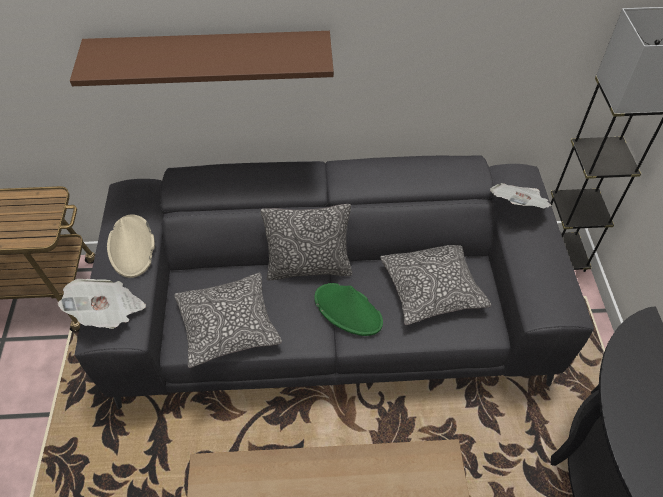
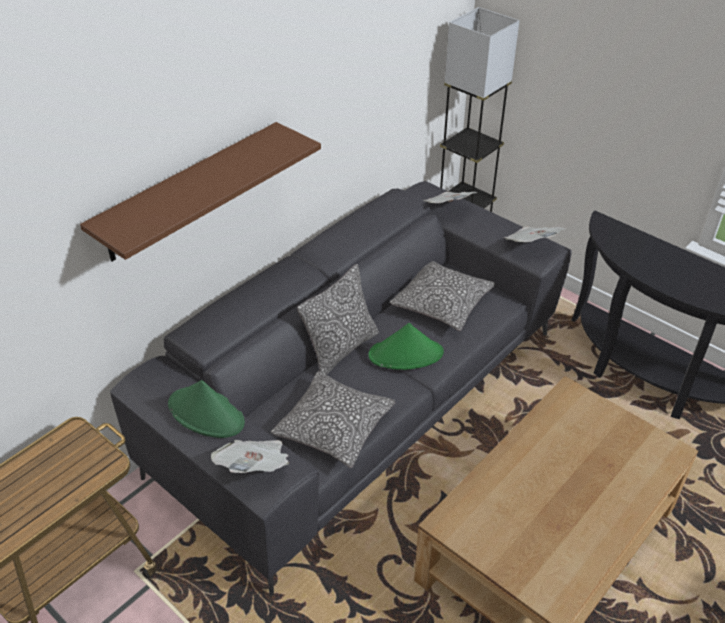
camera: 45 degrees left, 10 degrees down
beige hat [107,214,155,278] -> green hat [168,380,245,438]
none -> newspaper [504,227,566,242]

